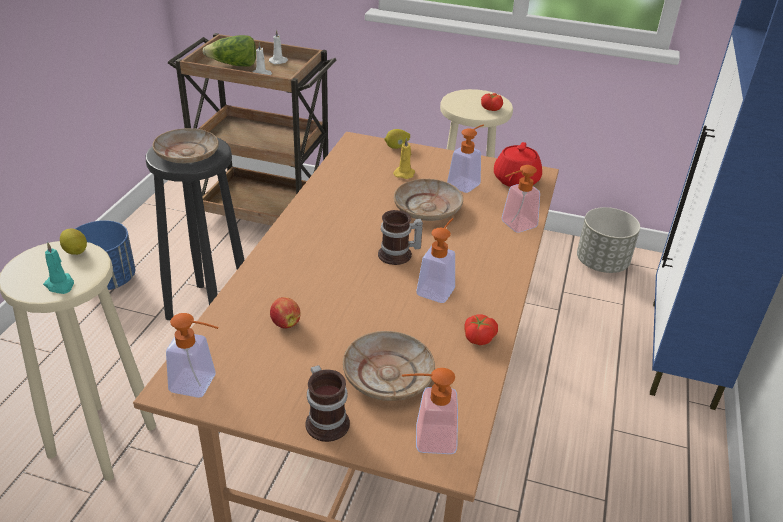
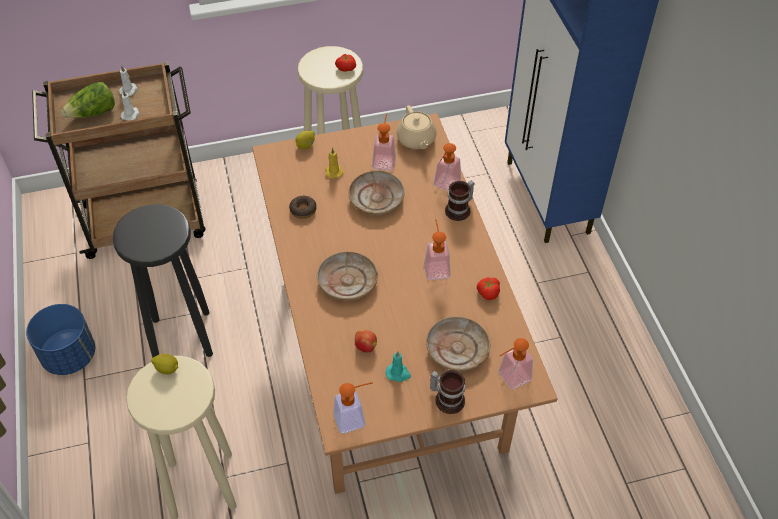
camera: 30 degrees left, 15 degrees up
turquoise candle [43,242,74,294] -> turquoise candle moved to [386,351,411,382]
beige plate [153,128,219,163] -> beige plate moved to [317,252,378,301]
mug [378,210,423,265] -> mug moved to [445,180,474,221]
red teapot [494,142,542,187] -> beige teapot [397,105,436,149]
grey planter [577,207,640,273] -> none
none -> donut [289,196,317,219]

